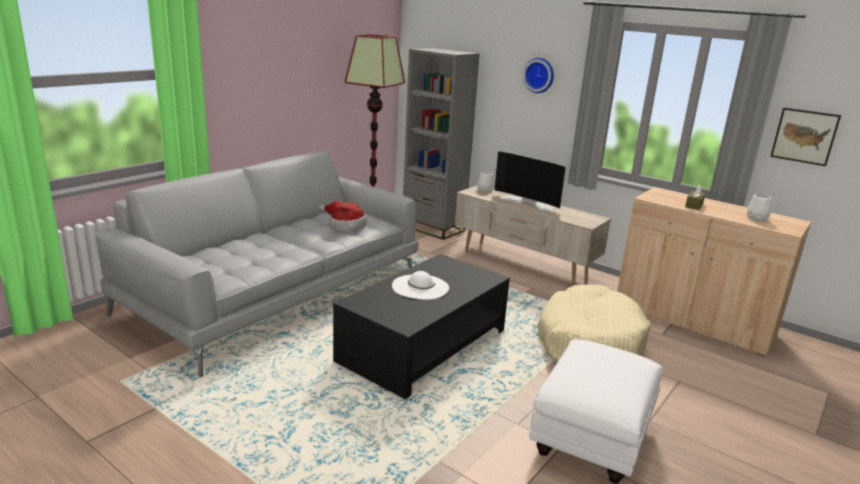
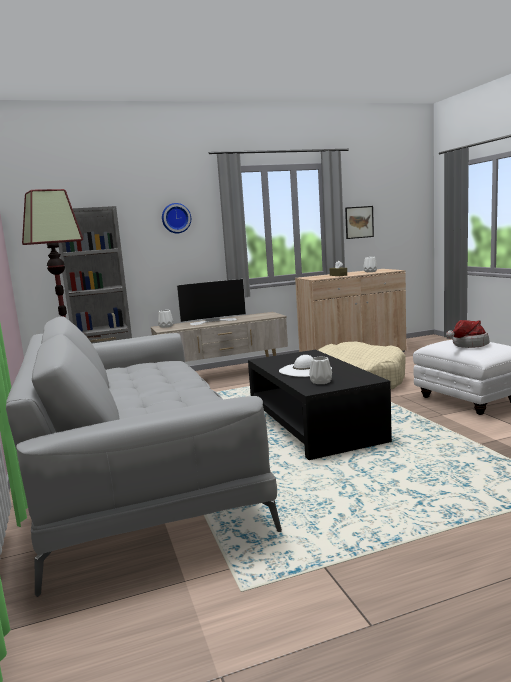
camera: 55 degrees left, 10 degrees down
hat [319,201,367,233] -> hat moved to [446,320,490,348]
none -> white vase [309,357,332,384]

